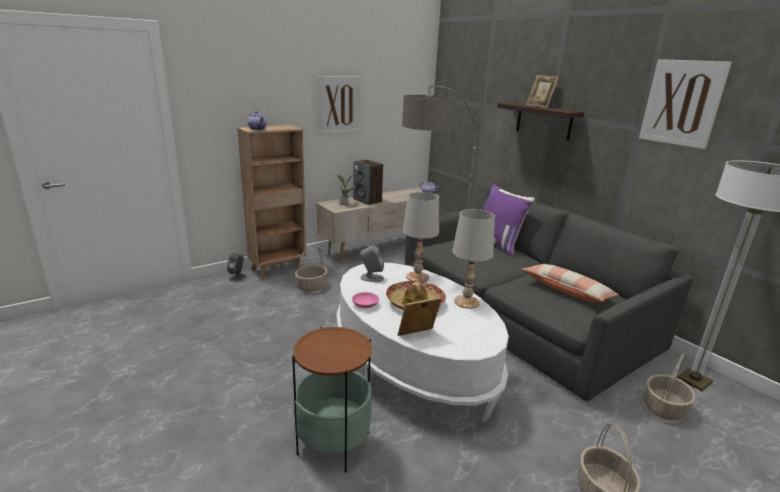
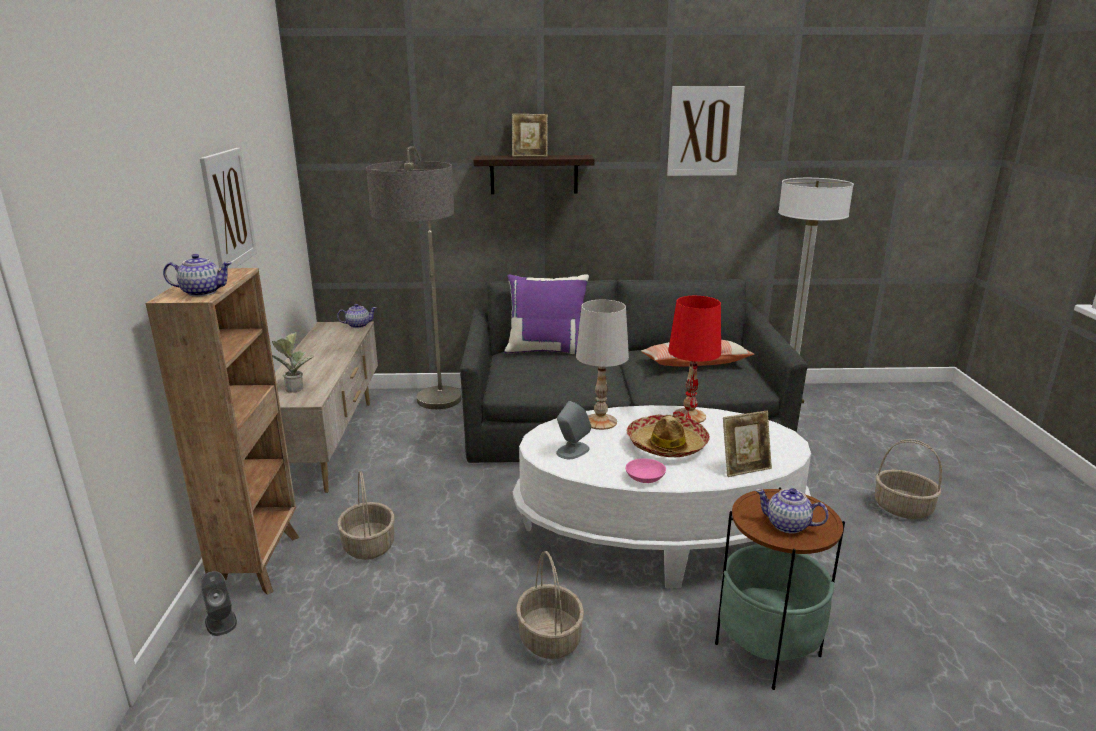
camera: 55 degrees left, 0 degrees up
speaker [353,160,383,205] -> none
picture frame [398,297,442,336] -> picture frame turned 120 degrees counterclockwise [723,411,772,477]
white table lamp [452,209,495,309] -> red table lamp [668,296,721,423]
basket [643,353,696,420] -> basket moved to [516,551,584,659]
none -> teapot [755,488,829,534]

